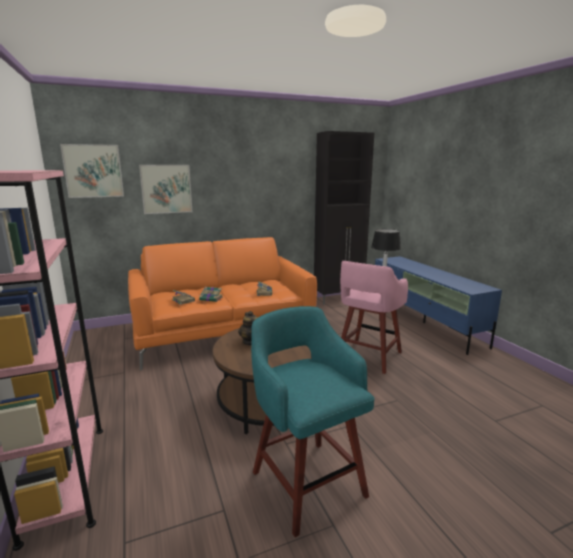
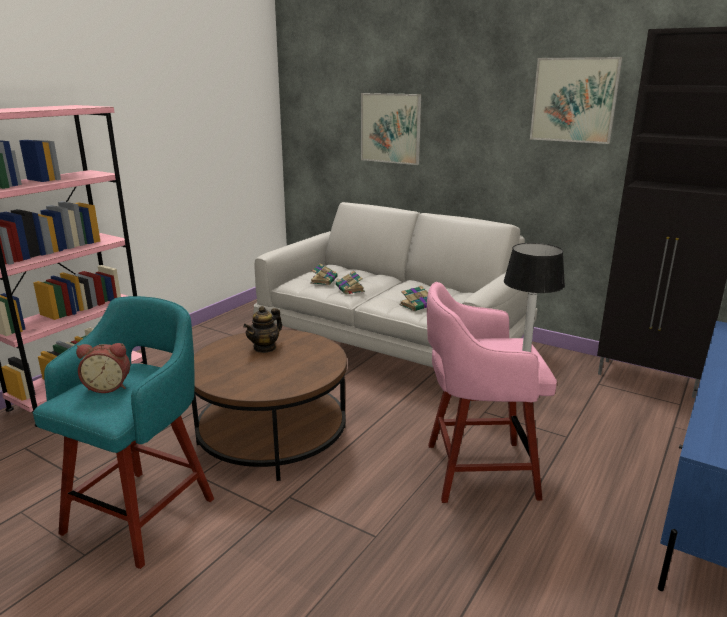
camera: 55 degrees right, 5 degrees up
picture [60,144,124,198] -> picture moved to [530,57,622,144]
orange sofa [128,237,317,370] -> grey sofa [254,202,537,407]
none -> alarm clock [76,343,130,393]

